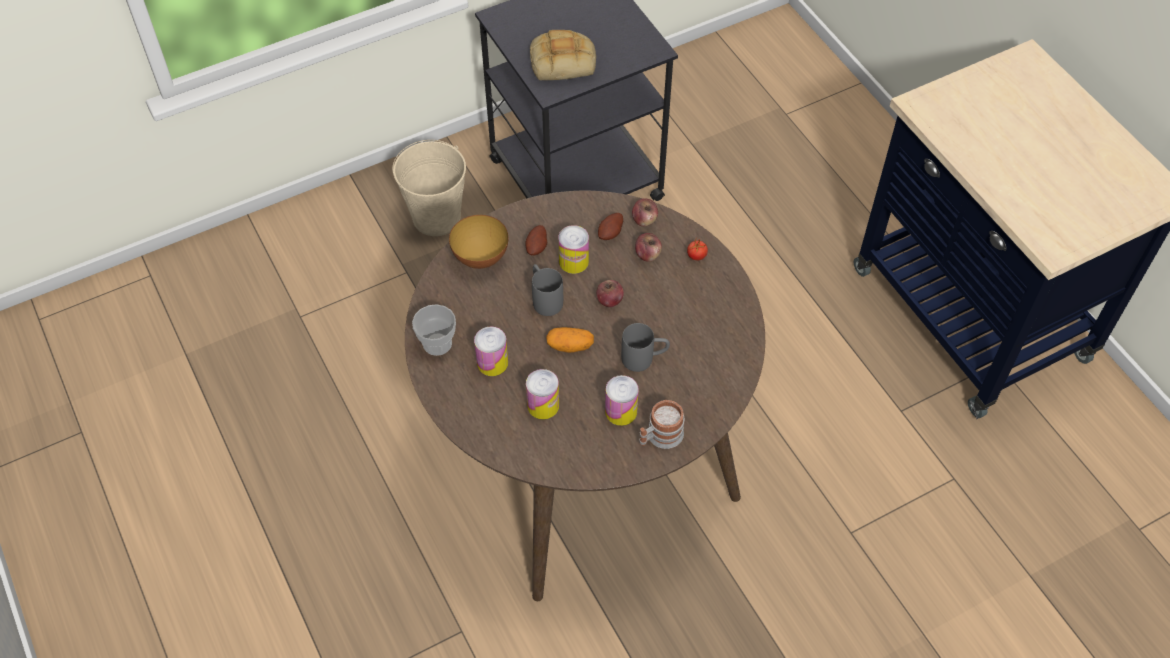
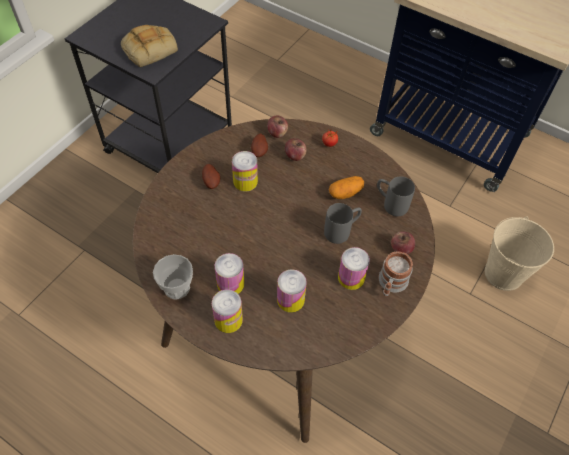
camera: 30 degrees left, 0 degrees up
beige bucket [393,140,466,236] -> beige bucket moved to [485,216,554,291]
bowl [449,215,508,269] -> none
grey mug [532,264,563,316] -> grey mug moved to [377,176,415,217]
potato [546,327,594,353] -> potato moved to [329,176,364,199]
apple [596,280,624,307] -> apple moved to [391,231,415,254]
none -> can [212,290,243,333]

